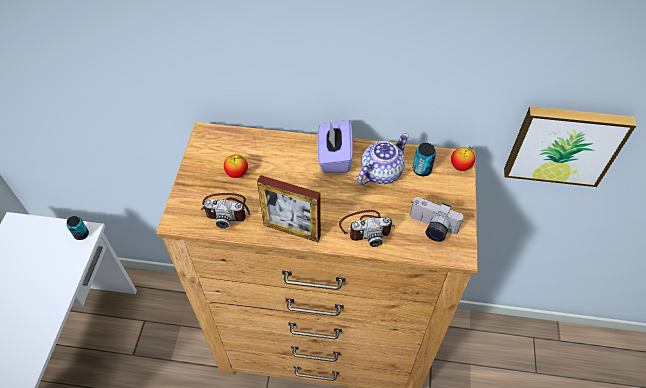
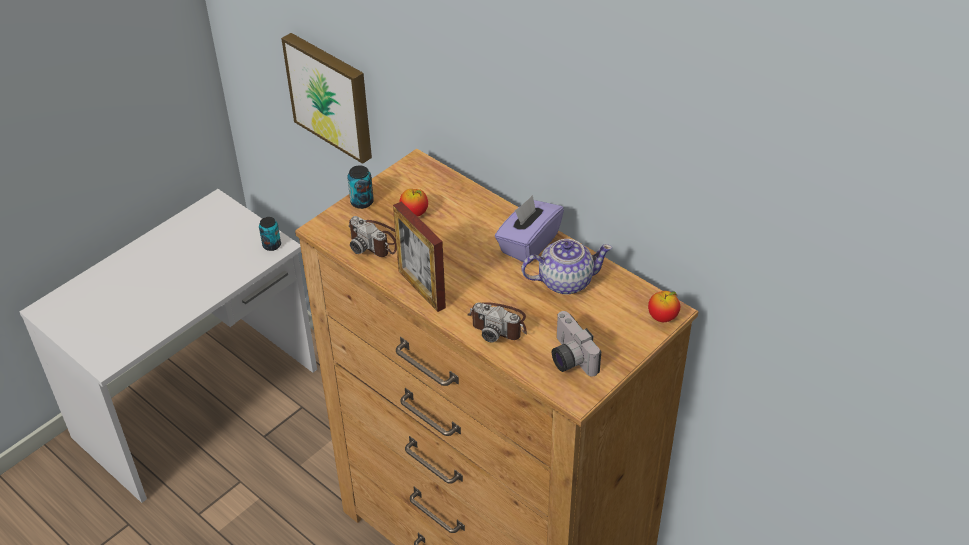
camera: 35 degrees right, 10 degrees down
can [413,143,436,176] -> can moved to [347,165,374,209]
picture [504,106,636,187] -> picture moved to [281,33,372,164]

